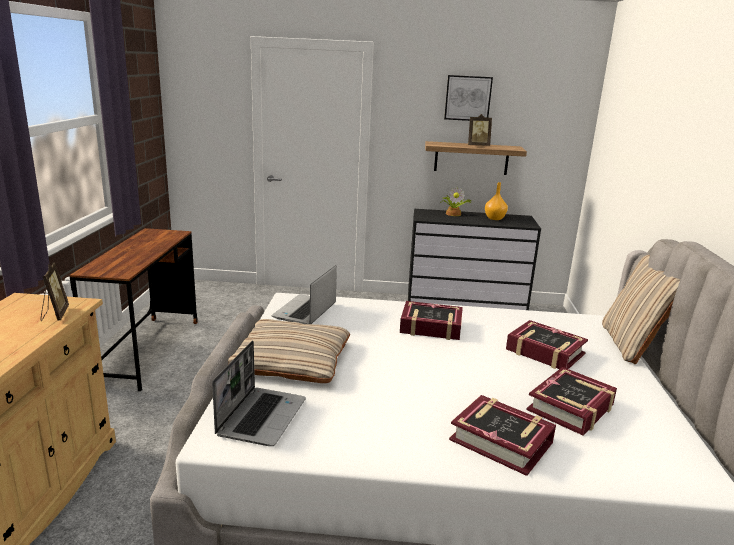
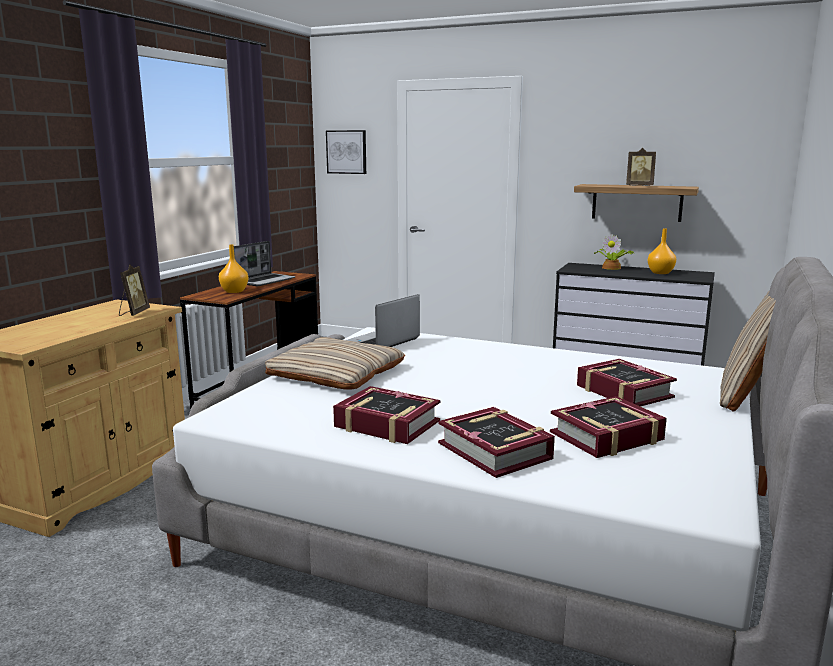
camera: 20 degrees right, 5 degrees down
laptop [212,341,306,446] -> laptop moved to [234,241,295,286]
book [400,301,463,340] -> book moved to [333,386,440,444]
picture [444,75,493,121] -> picture moved to [326,130,366,174]
none -> orange vase [219,245,248,293]

